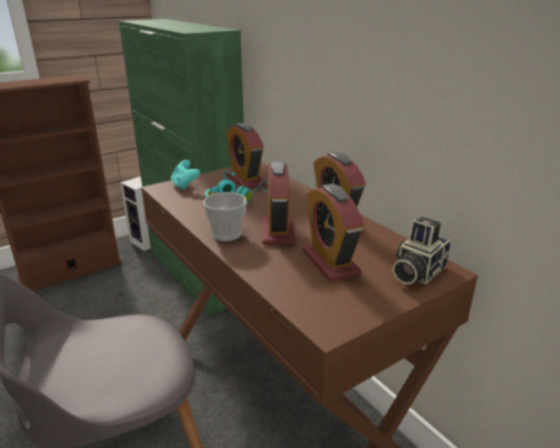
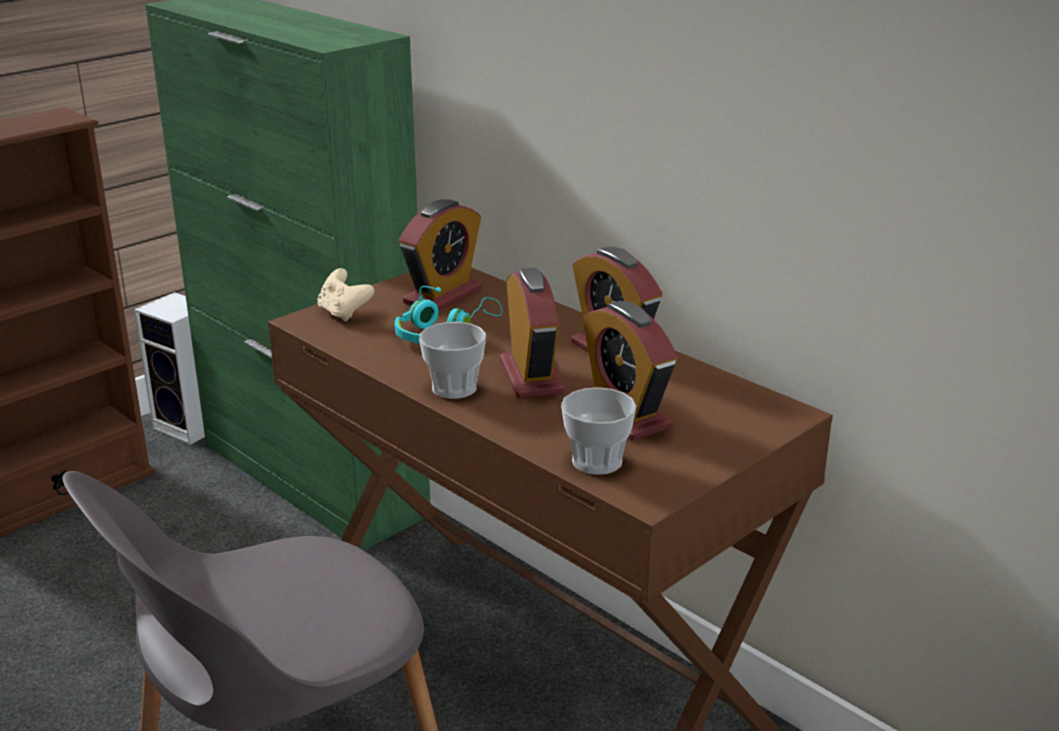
camera: 10 degrees left, 0 degrees up
turquoise game controller [171,160,200,190] -> beige game controller [317,268,375,322]
alarm clock [226,122,266,189] -> alarm clock turned 105 degrees counterclockwise [399,199,482,311]
camera [392,217,451,285] -> none
none -> cup [561,387,636,475]

